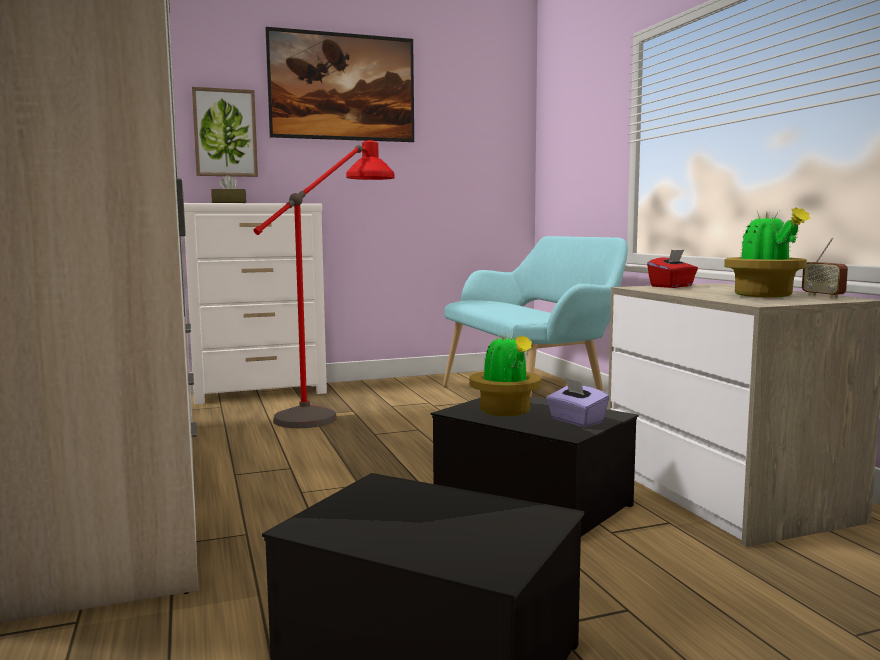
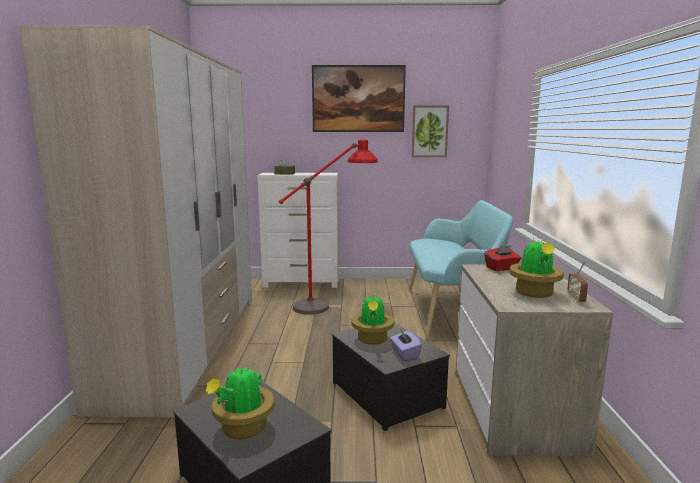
camera: 20 degrees right, 5 degrees up
picture [192,87,258,177] -> picture moved to [412,105,449,157]
none -> potted plant [206,364,274,439]

